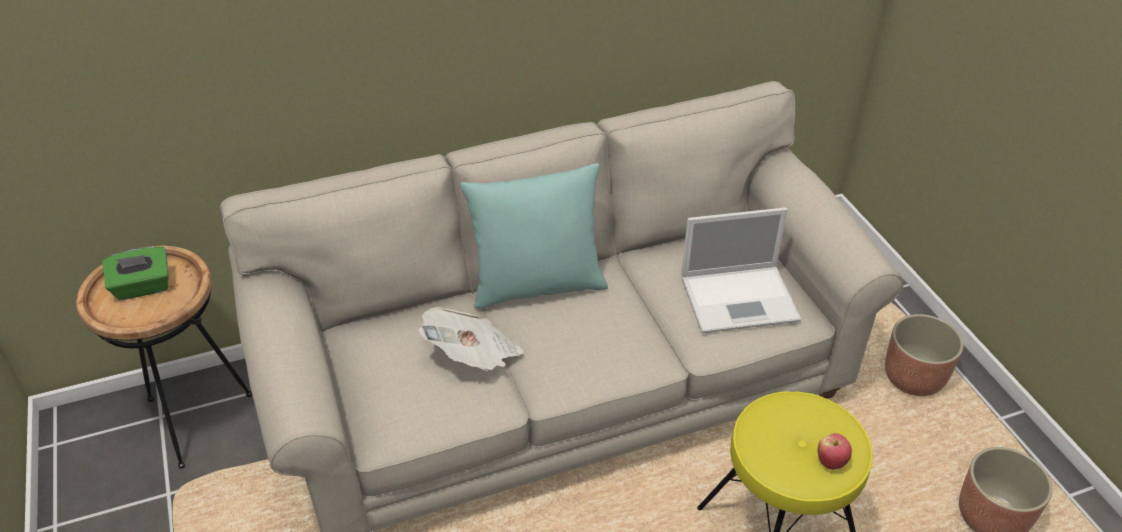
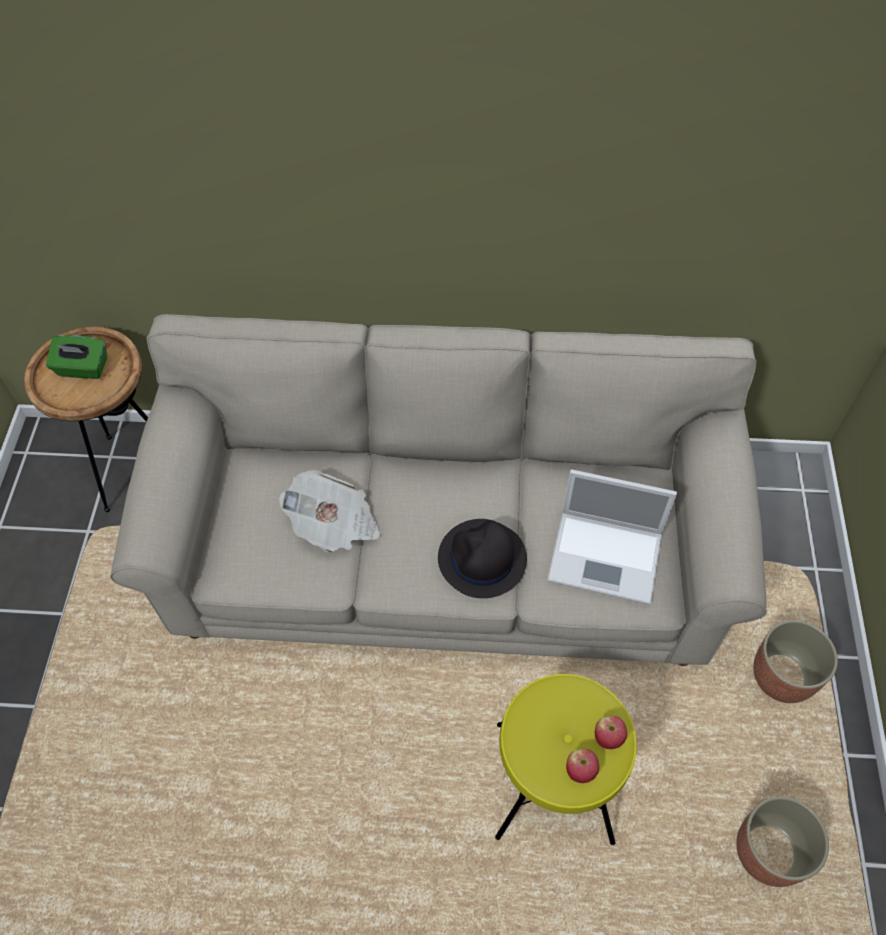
camera: 25 degrees right, 15 degrees up
turquoise pillow [460,163,608,309] -> none
none -> black hat [438,519,527,598]
none -> apple [595,716,627,749]

